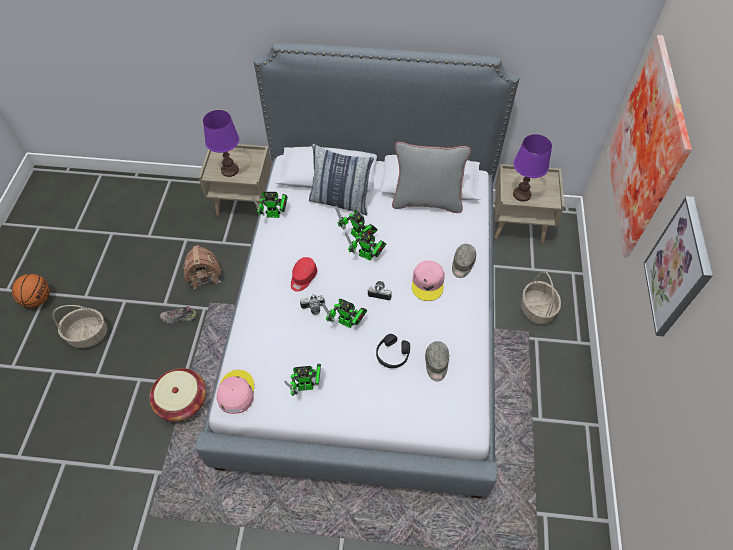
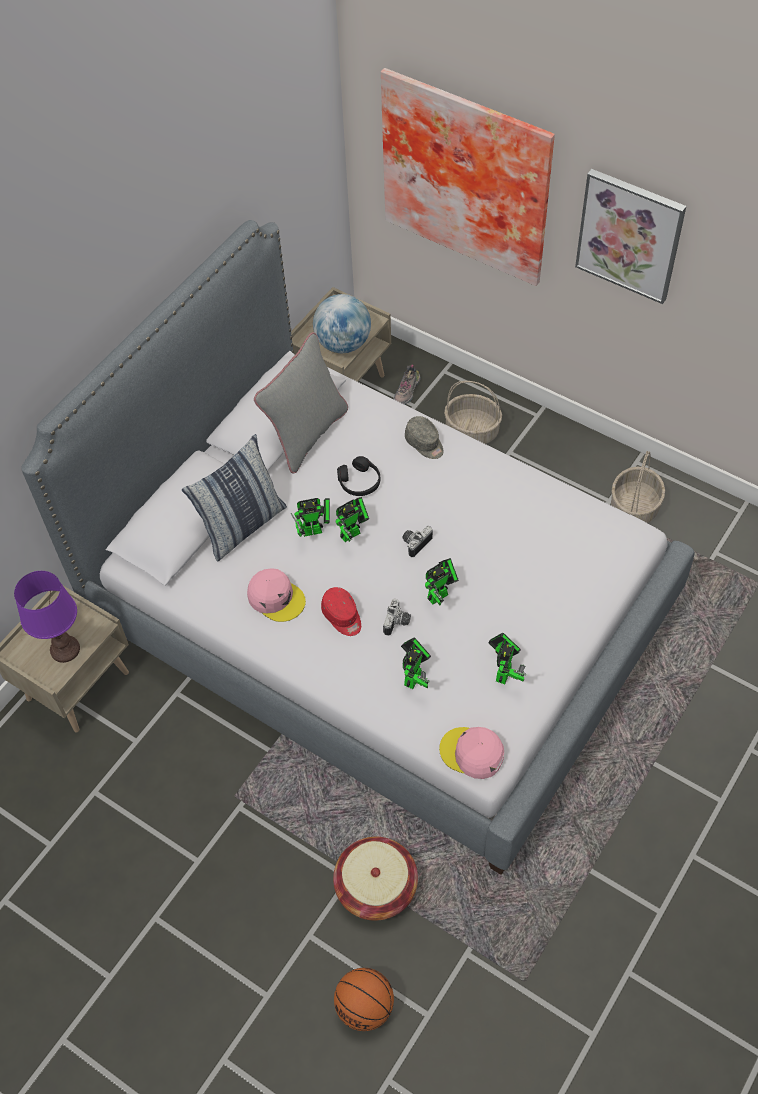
camera: 60 degrees left, 0 degrees up
basketball [12,274,50,308] -> basketball moved to [334,968,394,1031]
basket [52,305,108,348] -> basket moved to [611,451,665,523]
shoe [160,306,197,324] -> shoe moved to [394,365,420,405]
toy house [184,245,221,289] -> none
toy robot [252,192,288,218] -> toy robot moved to [401,637,431,689]
black headphones [376,334,410,368] -> black headphones moved to [337,456,380,496]
pink cap [412,261,445,301] -> pink cap moved to [247,568,306,622]
grey cap [425,341,449,382] -> none
purple table lamp [513,134,552,202] -> globe [313,294,371,353]

